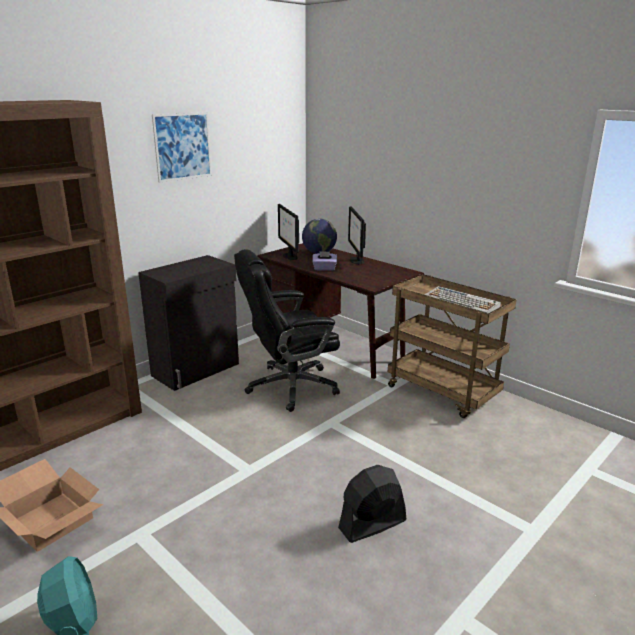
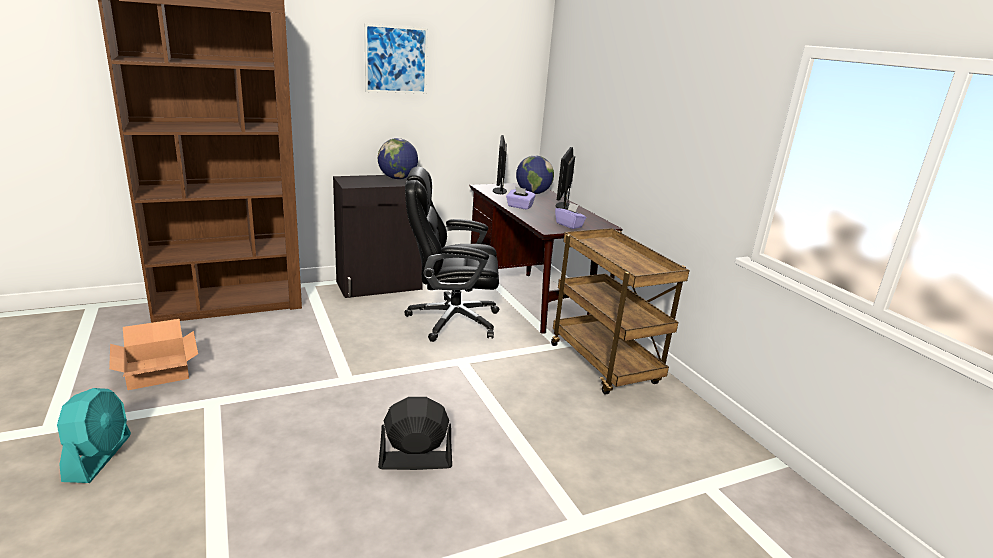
camera: 20 degrees right, 0 degrees up
keyboard [425,286,501,313] -> none
none -> globe [378,138,418,179]
none -> purple tissue box [555,203,586,229]

